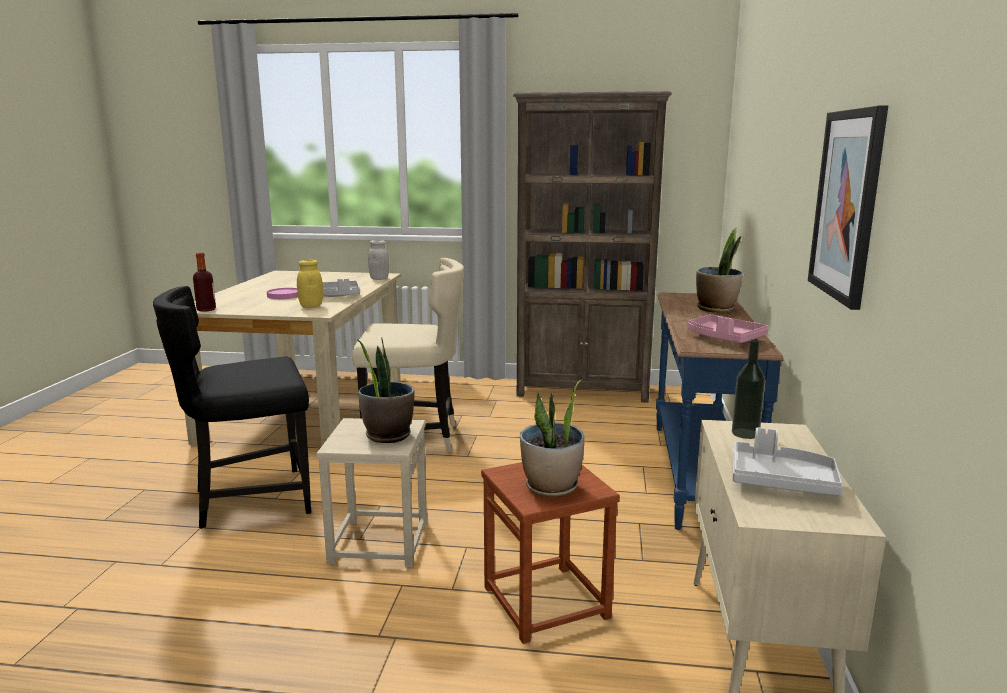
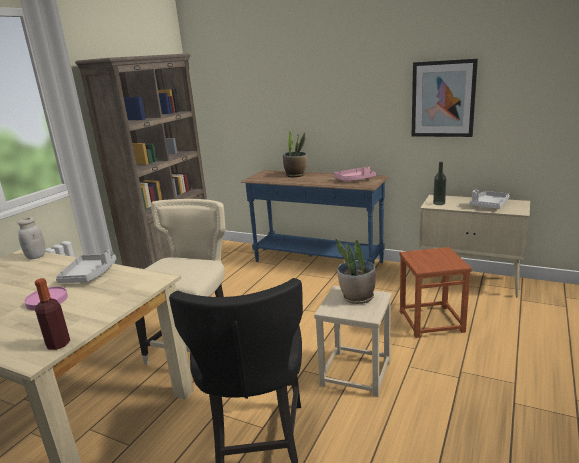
camera: 70 degrees left, 5 degrees up
yellow jar [297,260,323,308] -> none
potted plant [520,379,584,497] -> none

